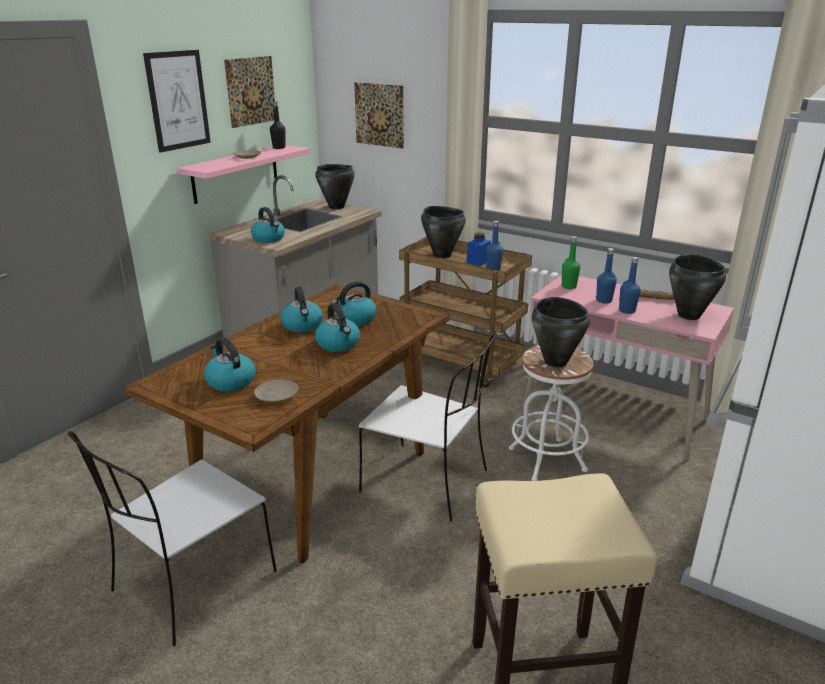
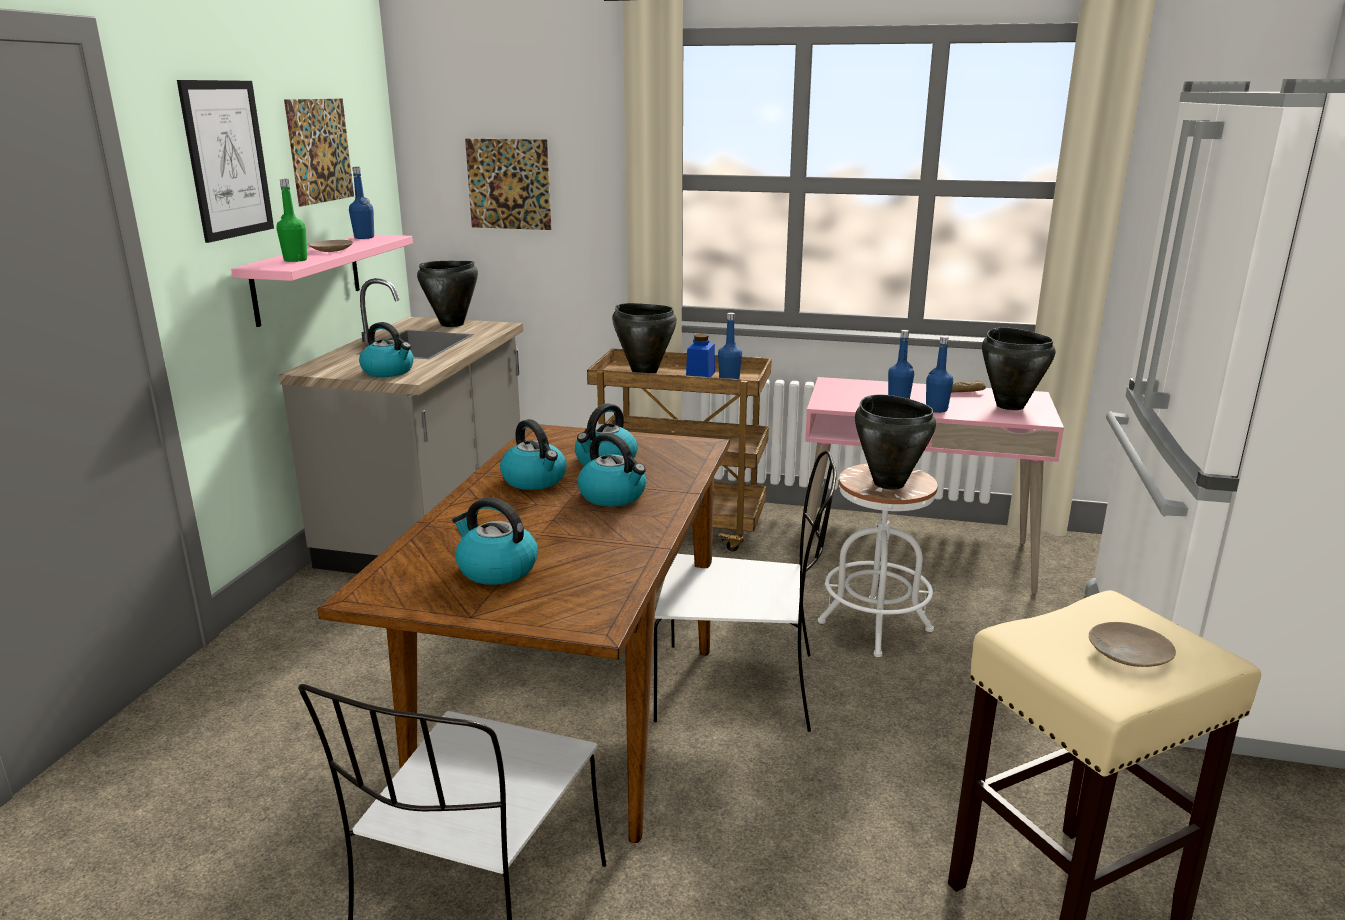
camera: 20 degrees left, 5 degrees down
beige plate [254,380,299,402] -> beige plate moved to [1089,622,1176,667]
black bottle [270,102,285,149] -> blue bottle [349,167,374,239]
green bottle [562,236,581,289] -> green bottle moved to [277,179,307,262]

